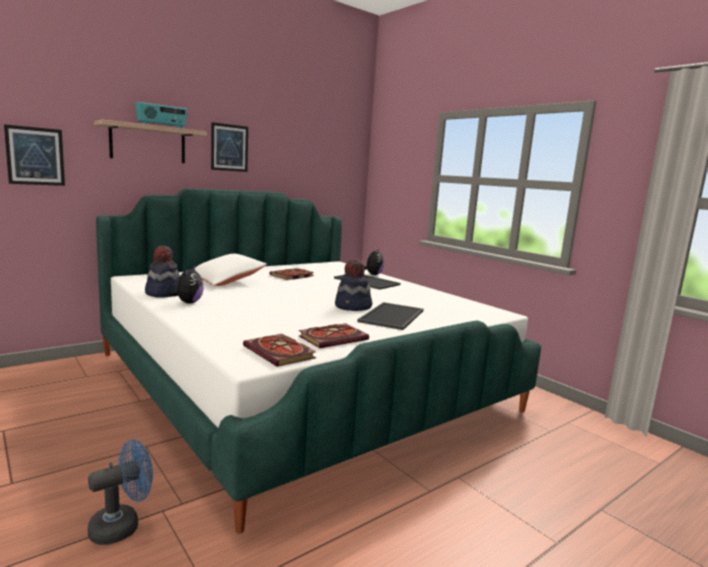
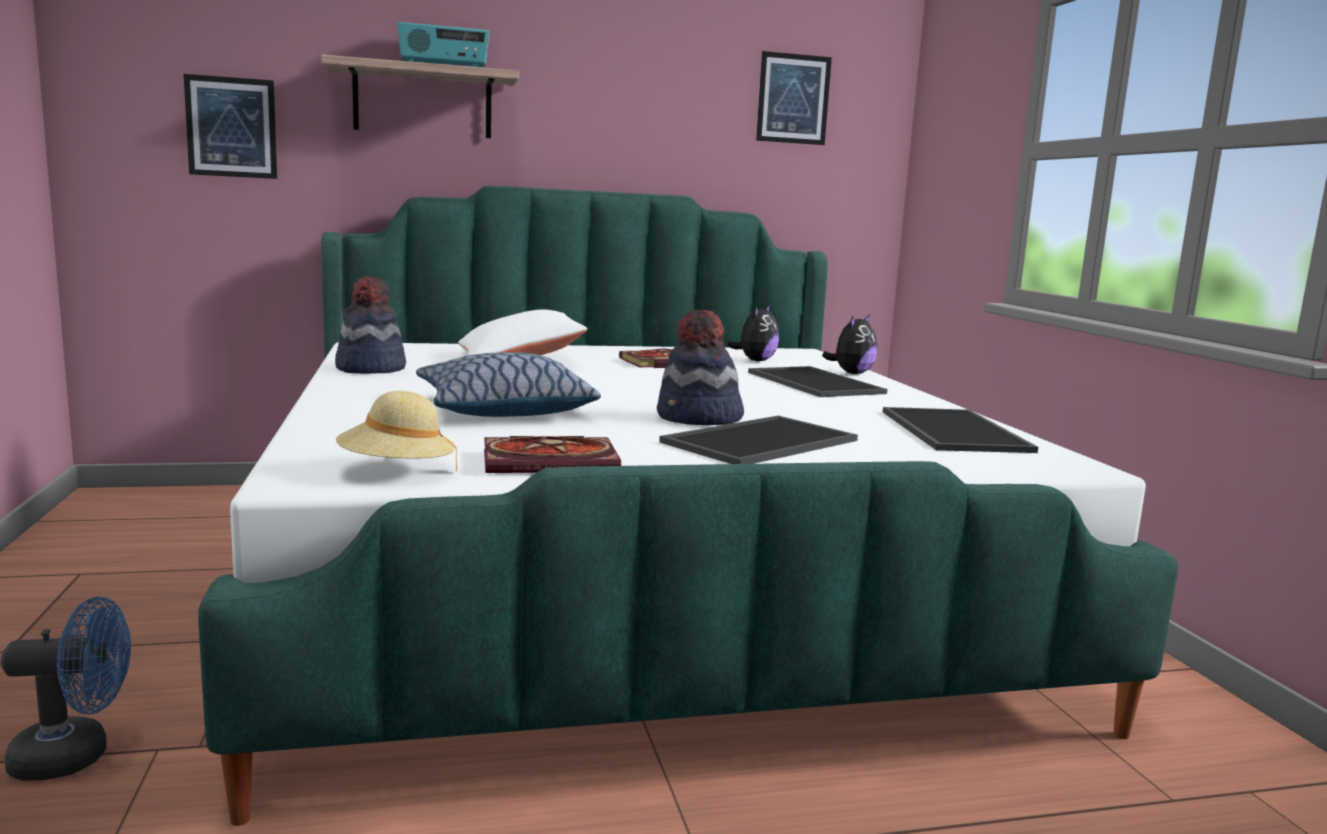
camera: 25 degrees right, 0 degrees up
plush toy [168,265,203,304] -> plush toy moved to [727,305,779,361]
picture [211,122,248,172] -> picture moved to [756,51,832,145]
book [243,334,316,367] -> beige hat [336,391,457,471]
none -> pillow [416,352,601,417]
none -> tray [883,407,1038,453]

